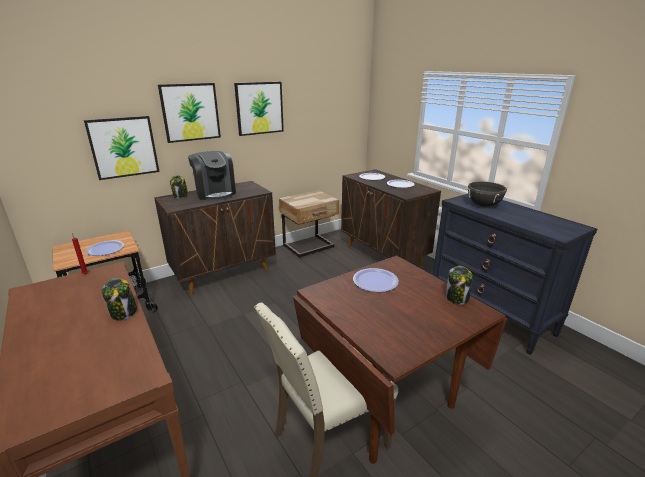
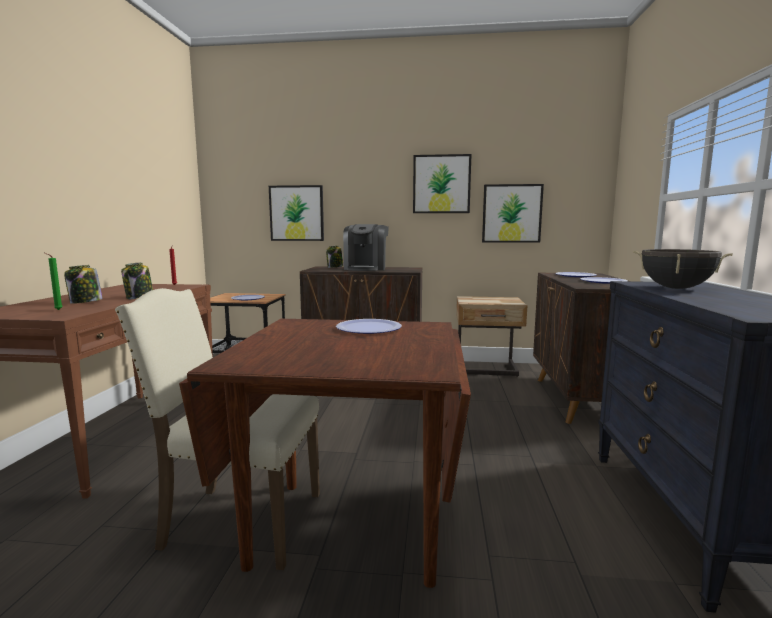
camera: 40 degrees right, 15 degrees down
picture [158,83,221,143] -> picture moved to [482,184,544,243]
jar [446,266,473,305] -> jar moved to [64,265,103,304]
none -> green candle [45,253,63,310]

